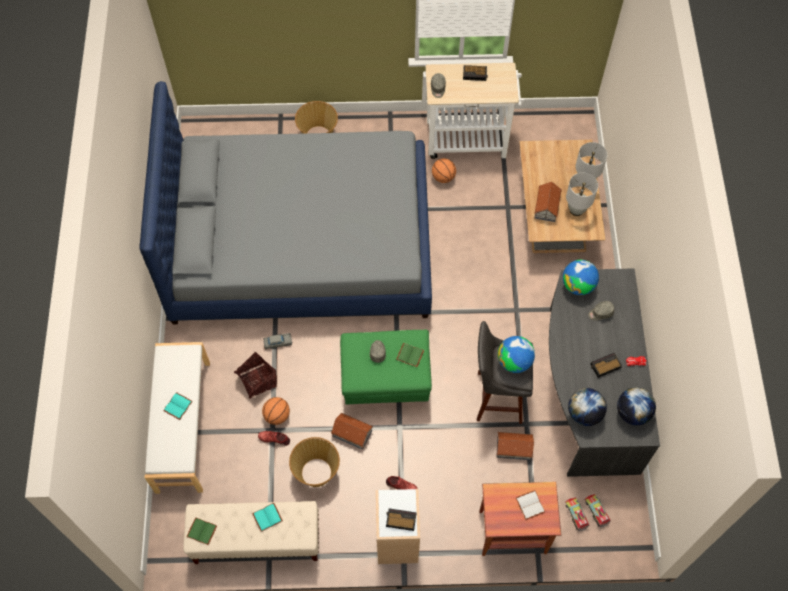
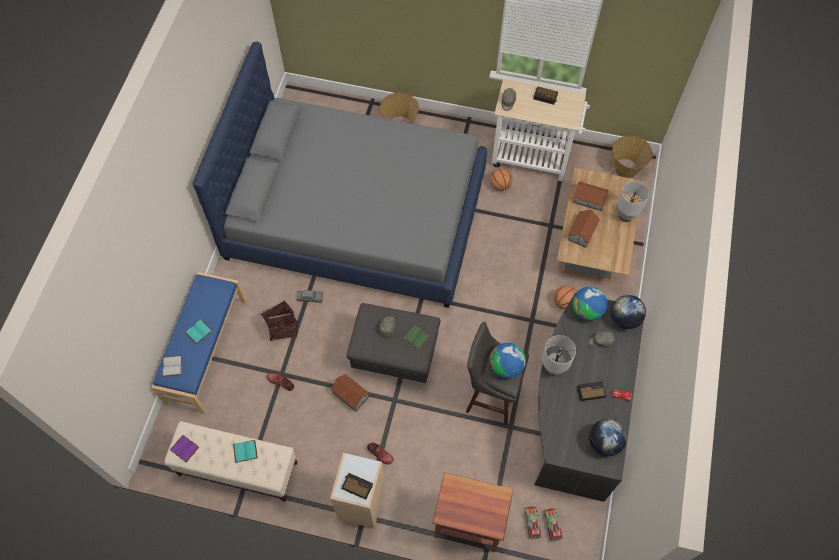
camera: 15 degrees right, 0 degrees up
white bench [145,342,210,494] -> blue bench [151,272,246,414]
green book [187,517,217,545] -> purple book [170,435,199,462]
basketball [262,397,290,425] -> basketball moved to [554,285,577,310]
basket [289,437,340,487] -> basket moved to [612,136,653,178]
green ottoman [340,330,432,405] -> grey ottoman [346,303,441,383]
toy house [496,432,534,460] -> toy house moved to [573,181,609,211]
white book [516,490,545,520] -> white book moved to [163,355,182,377]
white table lamp [566,173,598,216] -> white table lamp moved to [542,335,576,376]
globe [568,388,607,426] -> globe moved to [611,295,646,329]

